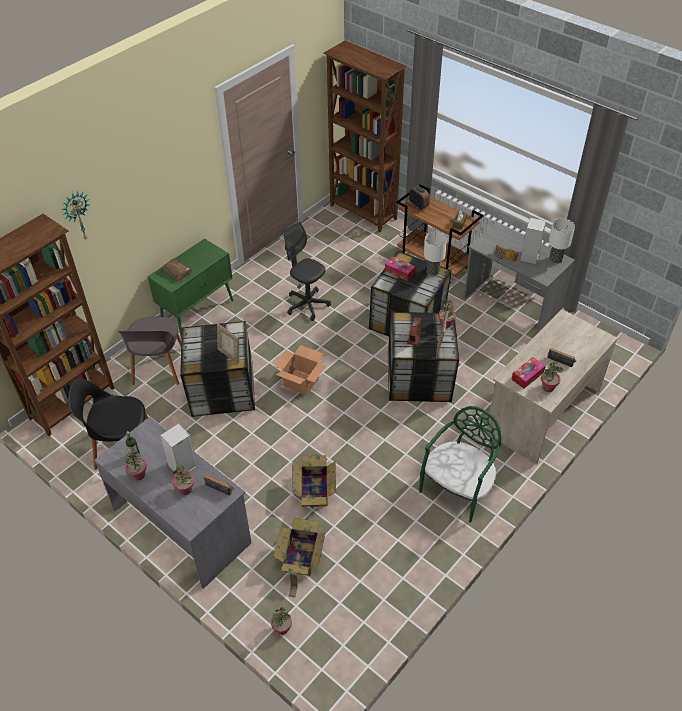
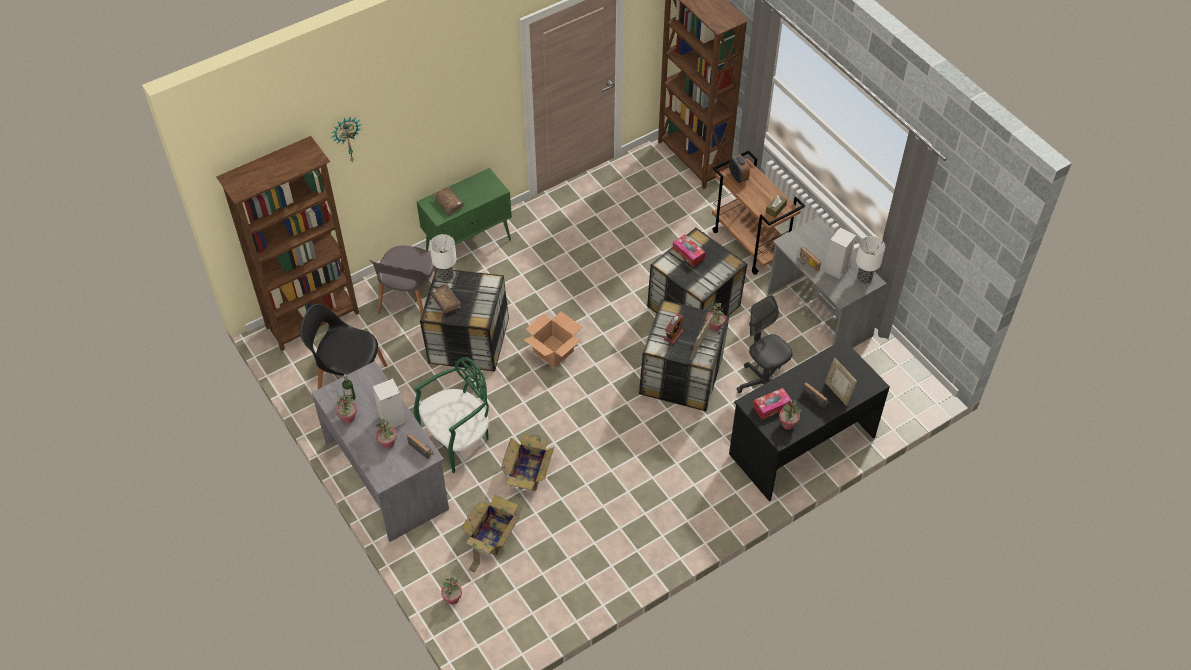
camera: 15 degrees right, 5 degrees up
picture frame [217,323,239,364] -> picture frame moved to [825,358,857,406]
grey office chair [283,220,331,321] -> grey office chair moved to [737,295,793,393]
green chair [419,406,502,523] -> green chair moved to [414,357,489,473]
table lamp [424,232,447,276] -> table lamp moved to [430,234,457,282]
beige desk [487,309,617,465] -> black desk [729,339,890,501]
none -> brown book [430,284,461,313]

